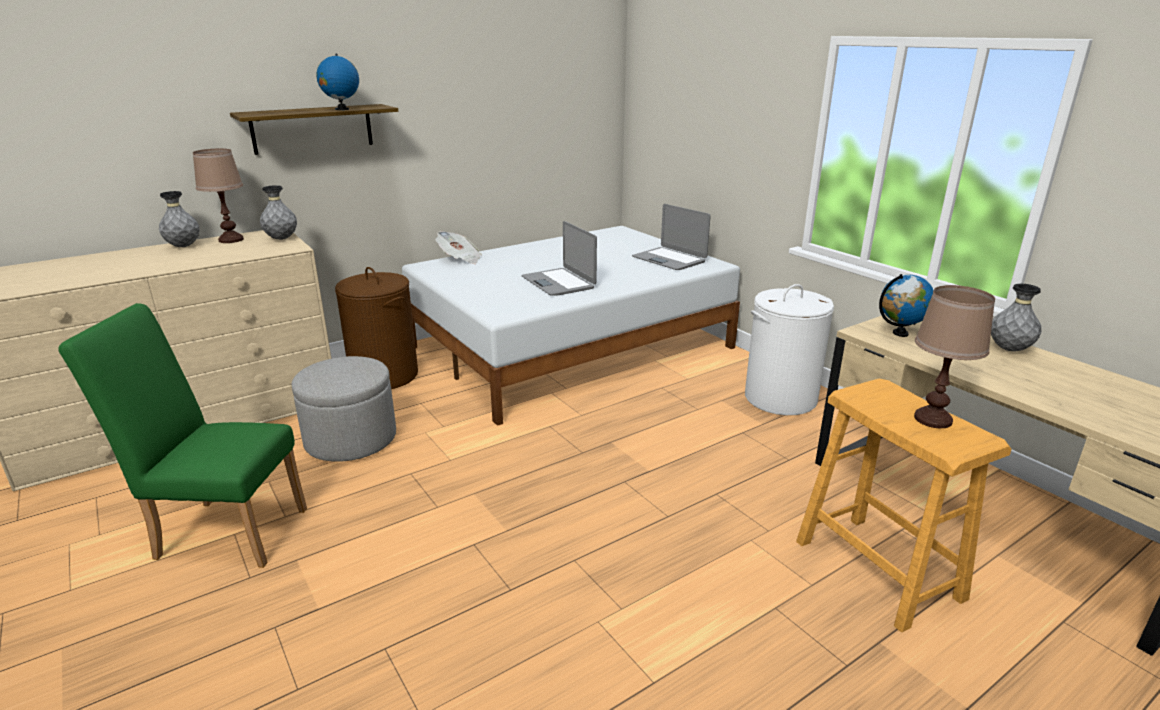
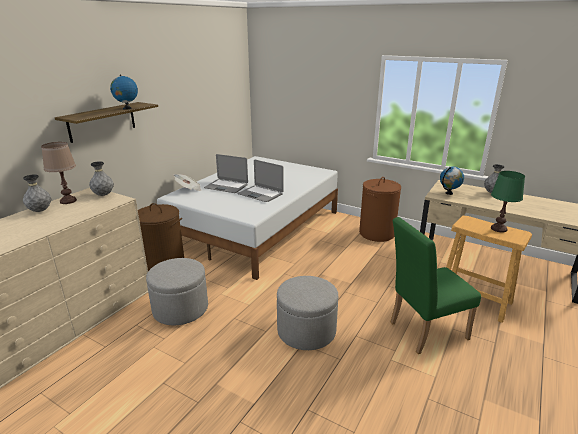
camera: 25 degrees left, 0 degrees up
green chair [58,303,307,568] -> green chair moved to [391,217,481,354]
laptop [632,204,711,270] -> laptop moved to [204,154,248,193]
white laundry basket [745,284,834,415] -> brown laundry basket [359,177,401,242]
brown table lamp [914,285,995,428] -> green table lamp [491,171,525,233]
none -> grey ottoman [277,276,338,350]

